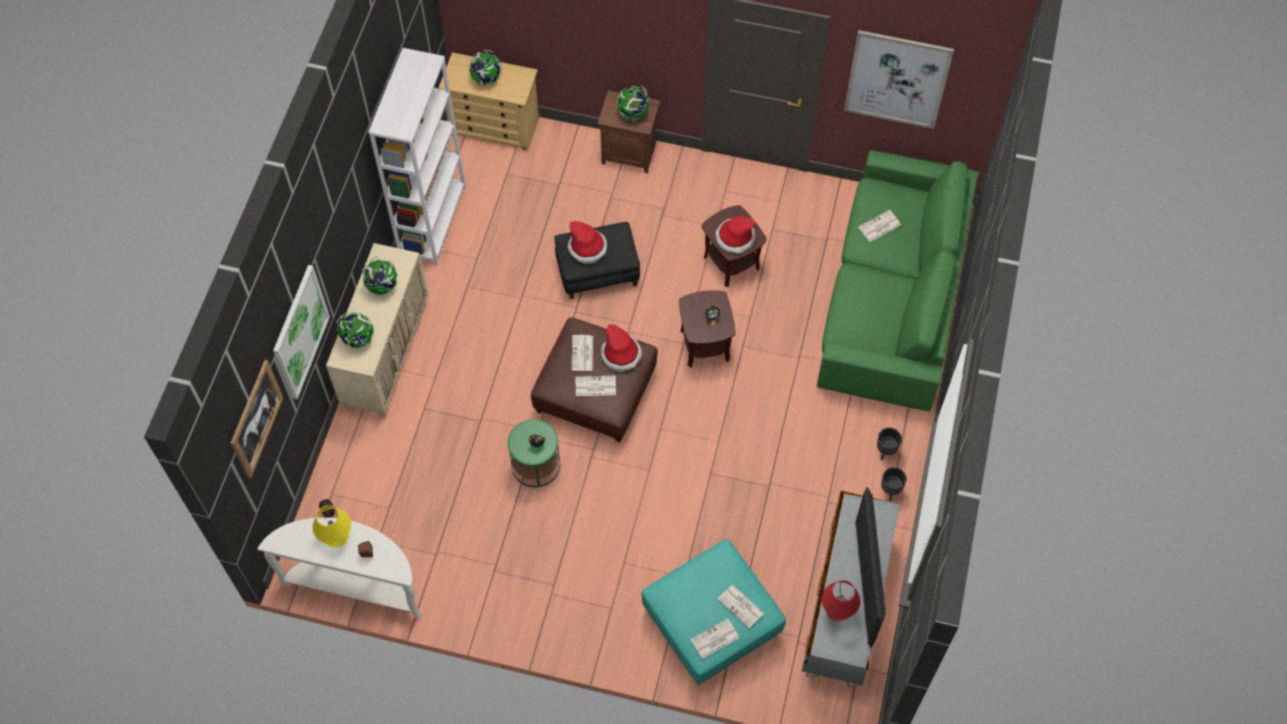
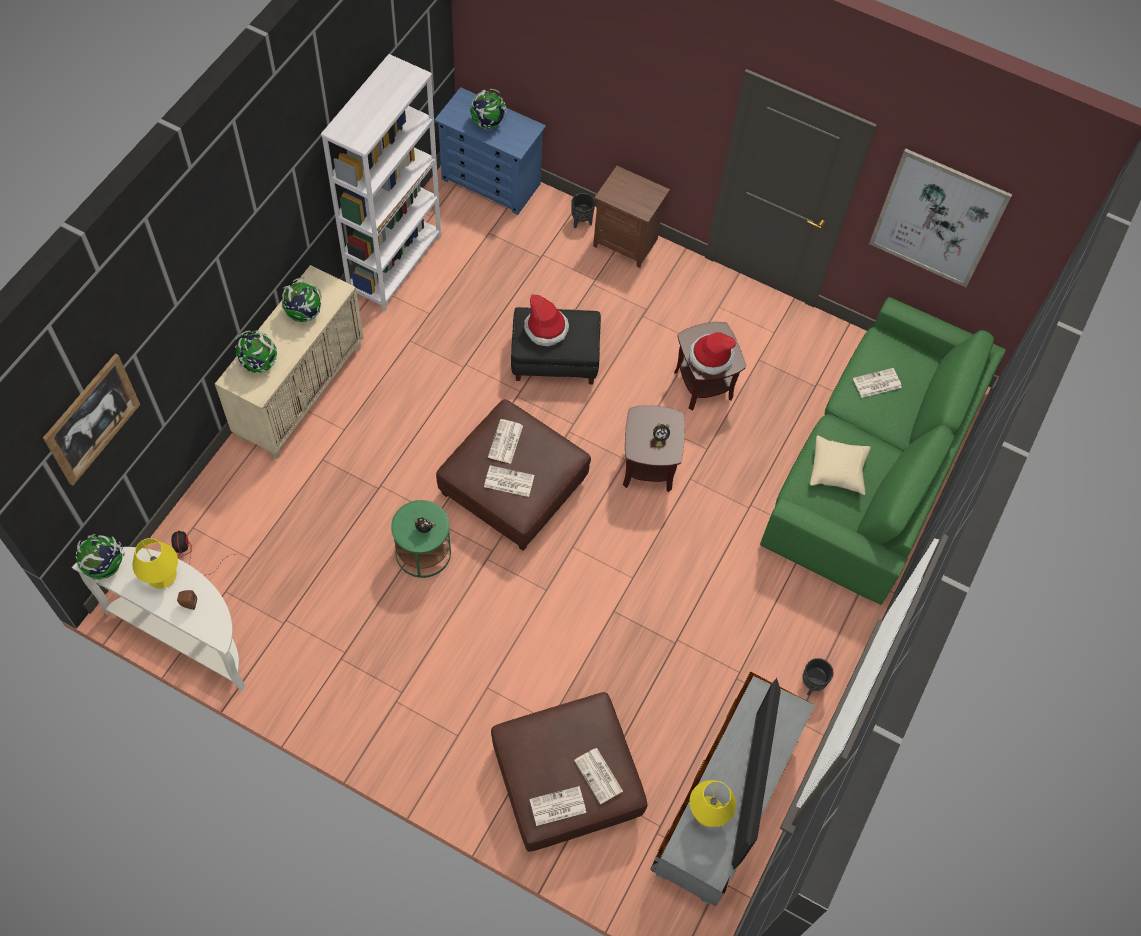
camera: 10 degrees right, 0 degrees up
picture [273,265,330,399] -> none
beige dresser [438,52,539,152] -> blue dresser [434,87,546,215]
hat [601,324,642,372] -> none
globe [616,85,650,121] -> globe moved to [76,534,125,580]
turquoise ottoman [641,539,786,685] -> brown ottoman [491,692,647,852]
red table lamp [822,580,860,621] -> yellow table lamp [689,780,736,827]
black planter [877,428,902,461] -> black planter moved to [571,193,595,229]
none -> beige pillow [810,435,871,495]

